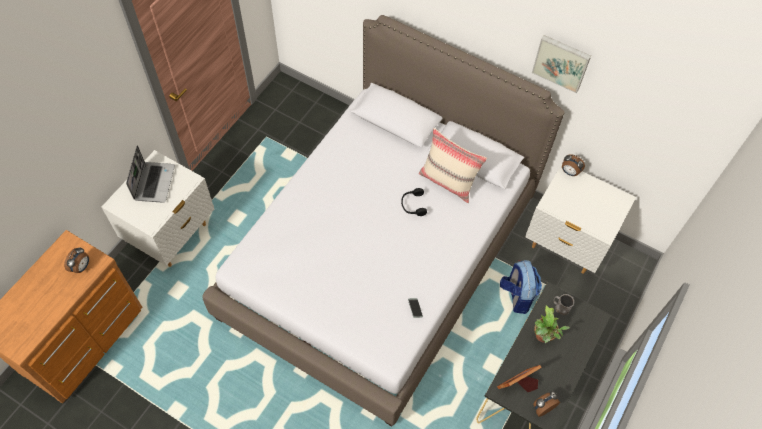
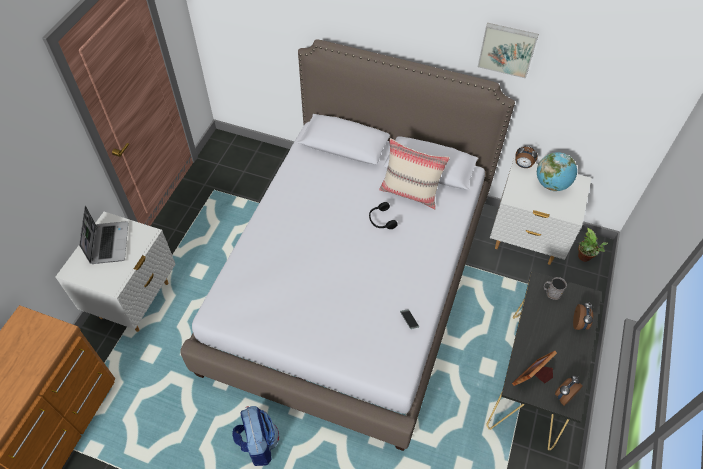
camera: 10 degrees left, 5 degrees down
alarm clock [64,247,89,273] -> alarm clock moved to [573,302,593,330]
backpack [500,260,542,314] -> backpack moved to [232,406,279,466]
potted plant [534,305,570,343] -> potted plant moved to [578,228,608,262]
none -> globe [537,152,577,191]

